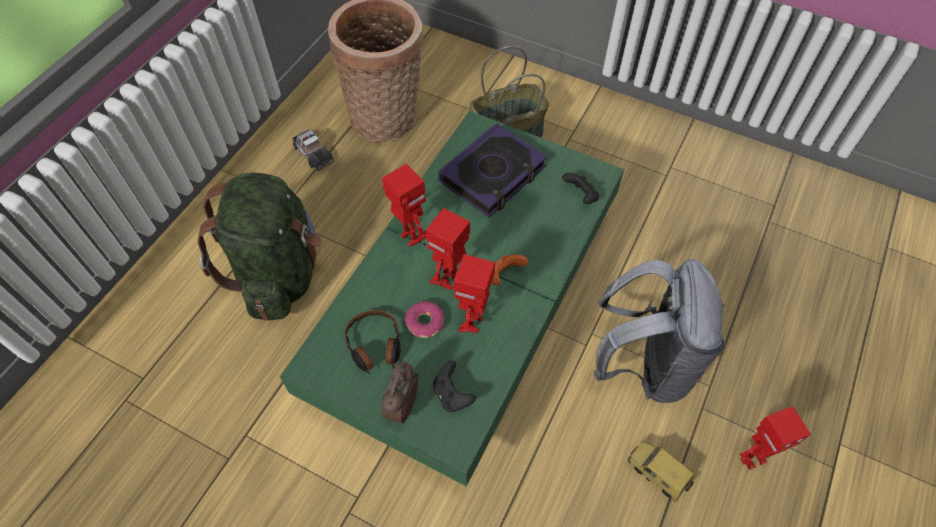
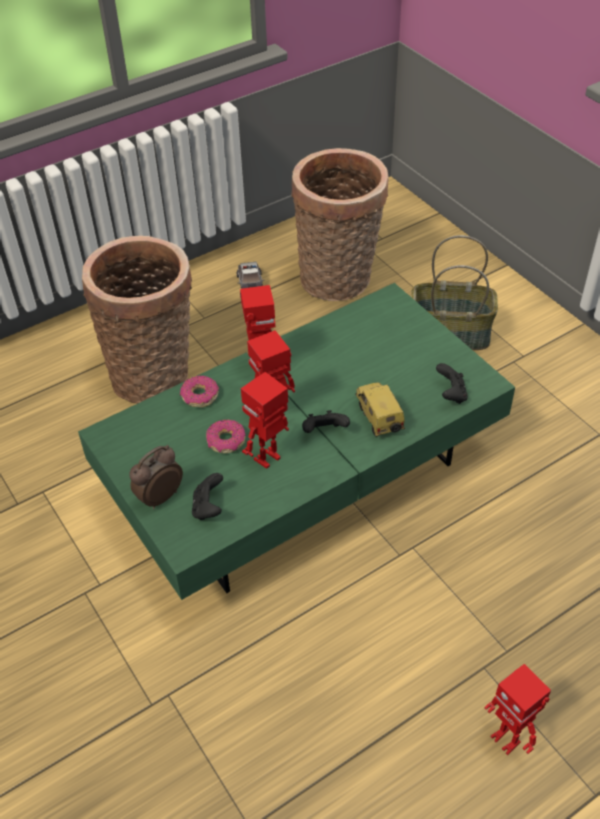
camera: 30 degrees right, 10 degrees down
green backpack [198,172,322,321] -> basket [82,236,192,404]
headphones [345,310,401,375] -> none
book [438,123,547,217] -> none
orange game controller [491,255,528,286] -> black game controller [302,410,350,433]
grey backpack [593,259,725,403] -> none
toy car [628,441,694,502] -> toy car moved to [356,382,405,437]
toy robot [740,406,811,470] -> toy robot turned 45 degrees clockwise [485,664,551,755]
none -> donut [180,376,219,407]

